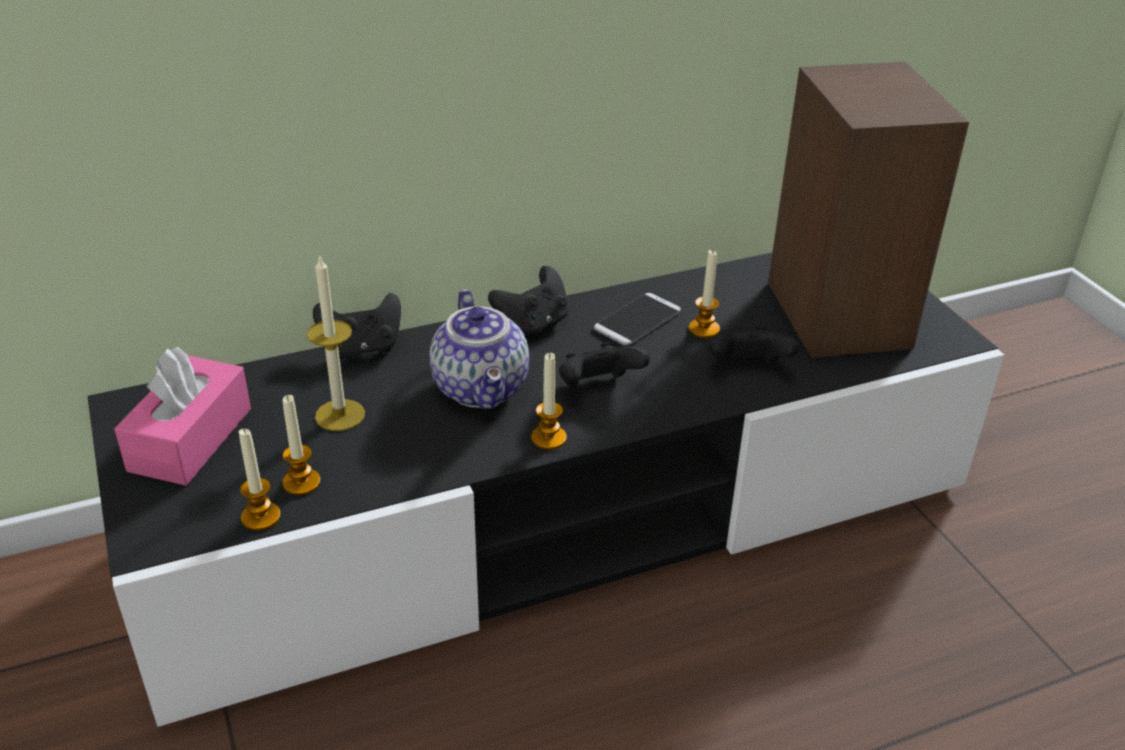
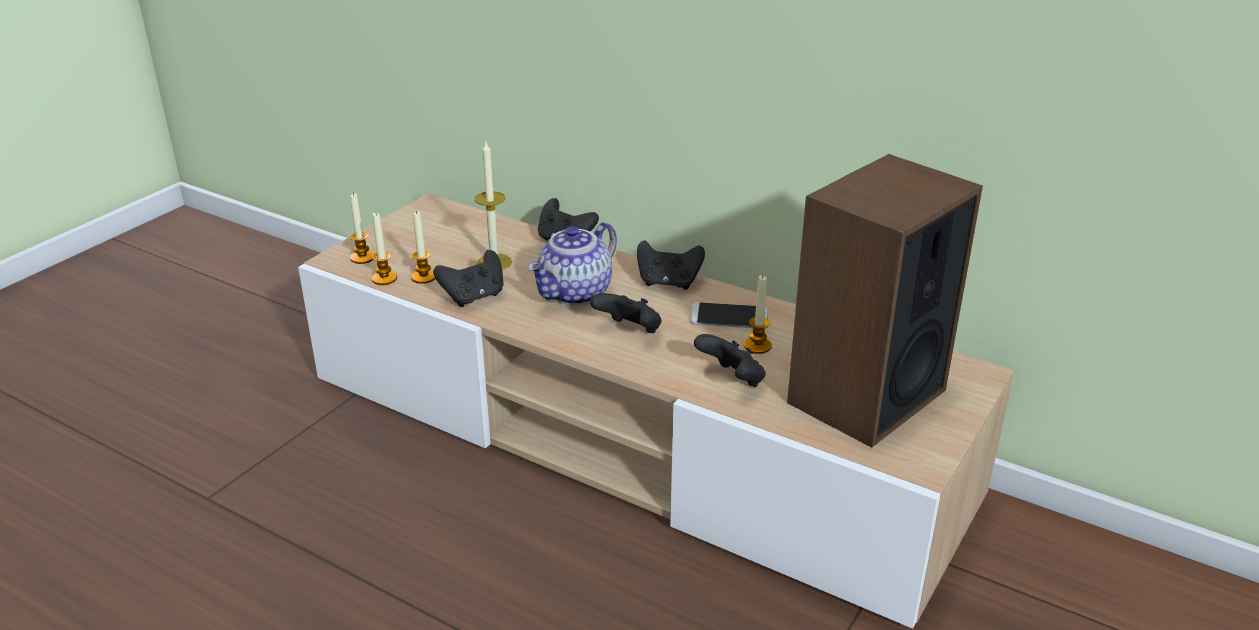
camera: 55 degrees right, 5 degrees down
black tv stand [88,252,1004,727] -> beige tv stand [298,193,1014,629]
pink tissue box [114,347,251,485] -> none
candle [531,353,567,450] -> candle moved to [350,193,374,264]
none -> black game controller [433,250,503,307]

